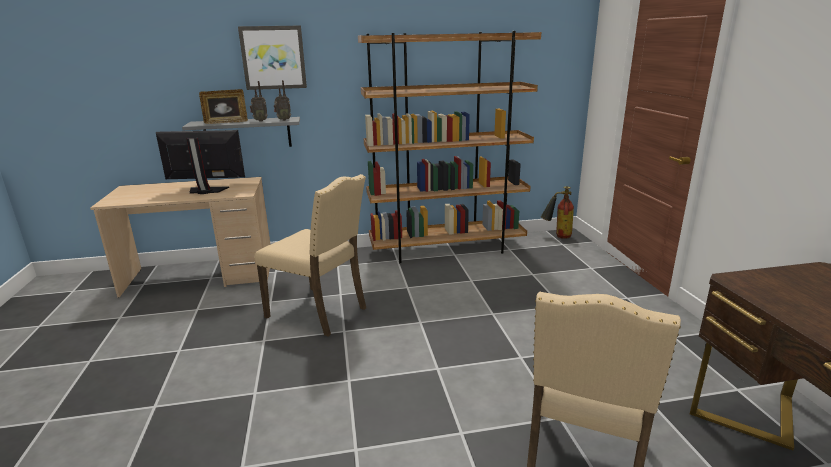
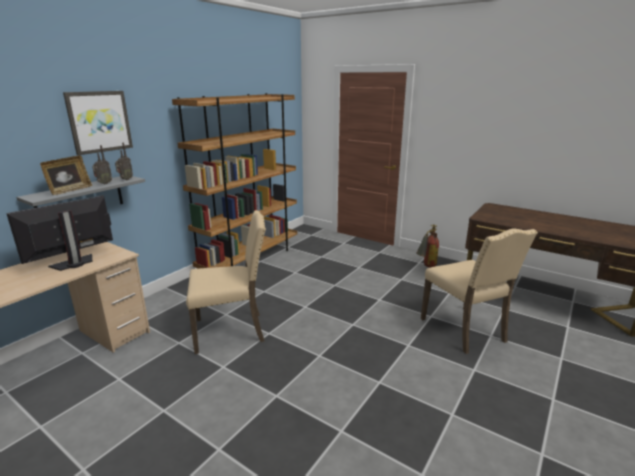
camera: 45 degrees left, 0 degrees up
fire extinguisher [541,186,574,239] -> fire extinguisher moved to [416,225,439,268]

